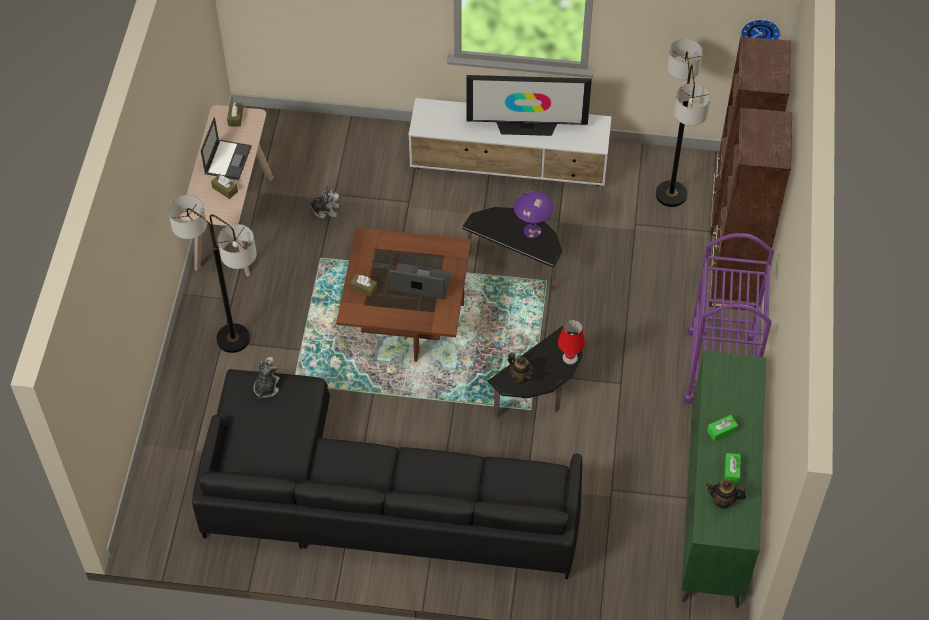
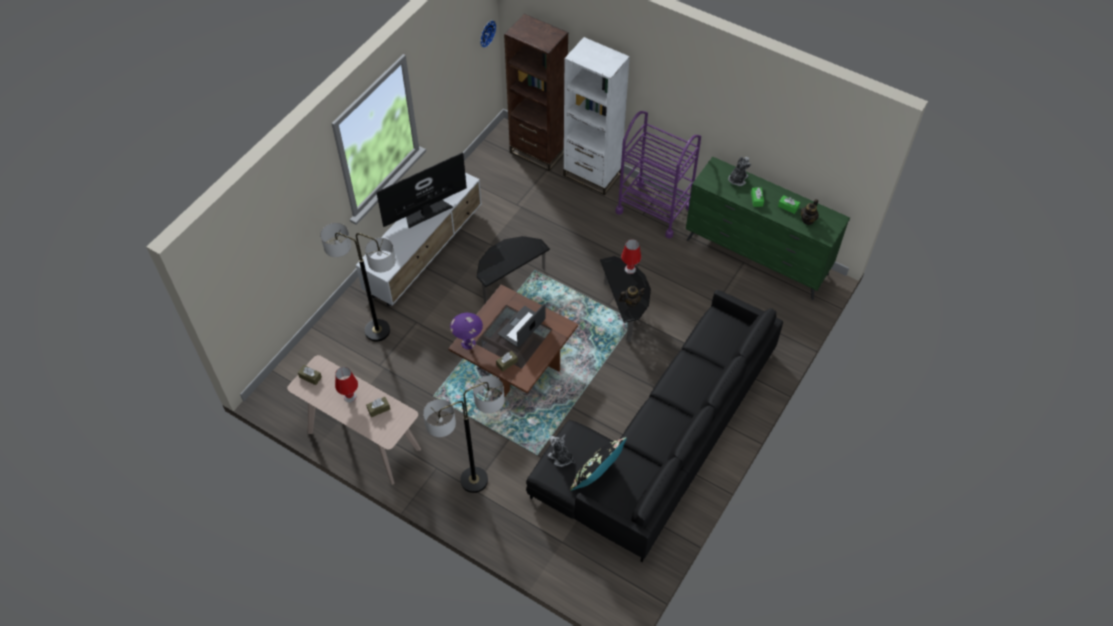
camera: 65 degrees left, 0 degrees up
laptop [201,117,251,180] -> red table lamp [335,367,358,402]
plush toy [306,186,339,219] -> plush toy moved to [728,157,751,186]
television [466,75,592,136] -> television turned 150 degrees counterclockwise [376,152,467,228]
purple table lamp [514,191,554,238] -> purple table lamp moved to [450,313,483,350]
floor lamp [656,39,711,207] -> floor lamp moved to [320,223,396,341]
brown bookcase [709,107,792,311] -> white bookcase [563,37,630,195]
none -> black pillow [570,437,627,491]

